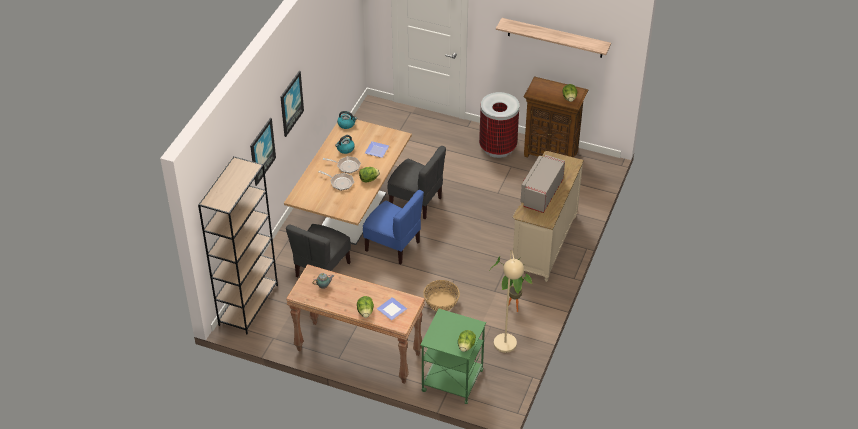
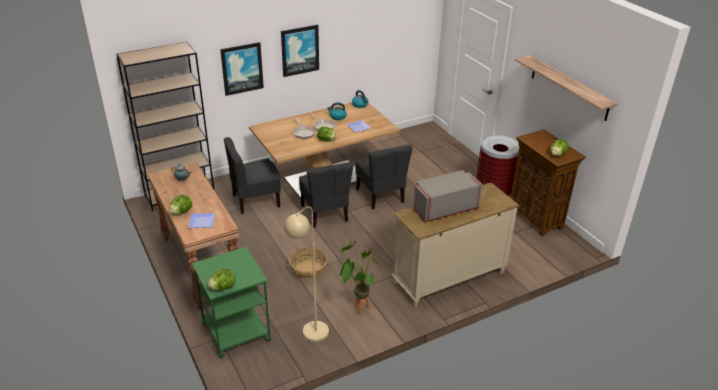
camera: 40 degrees right, 10 degrees down
blue chair [363,190,424,265] -> grey chair [299,162,353,228]

